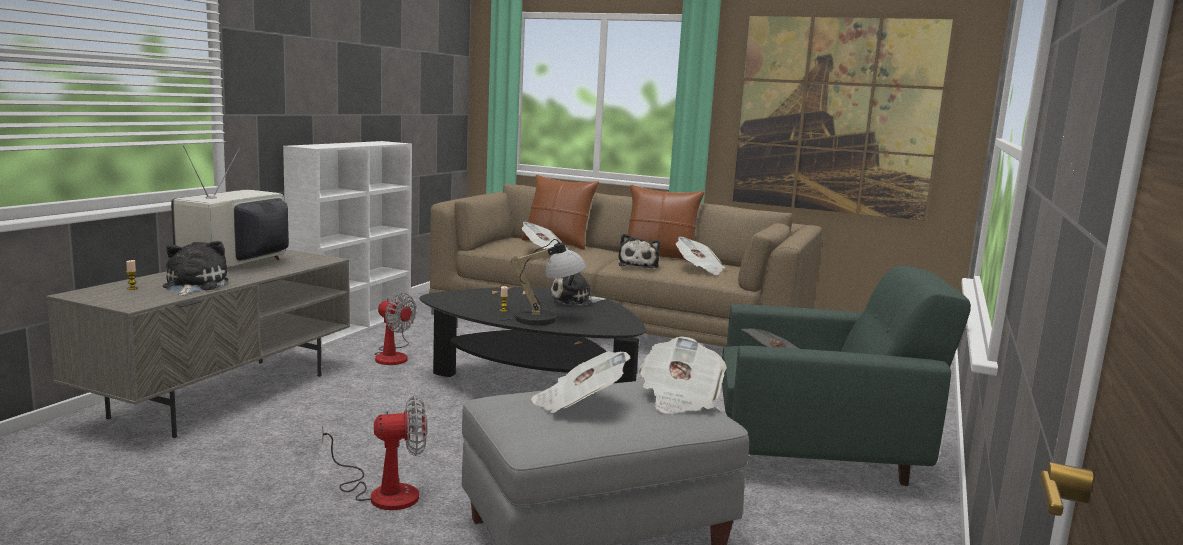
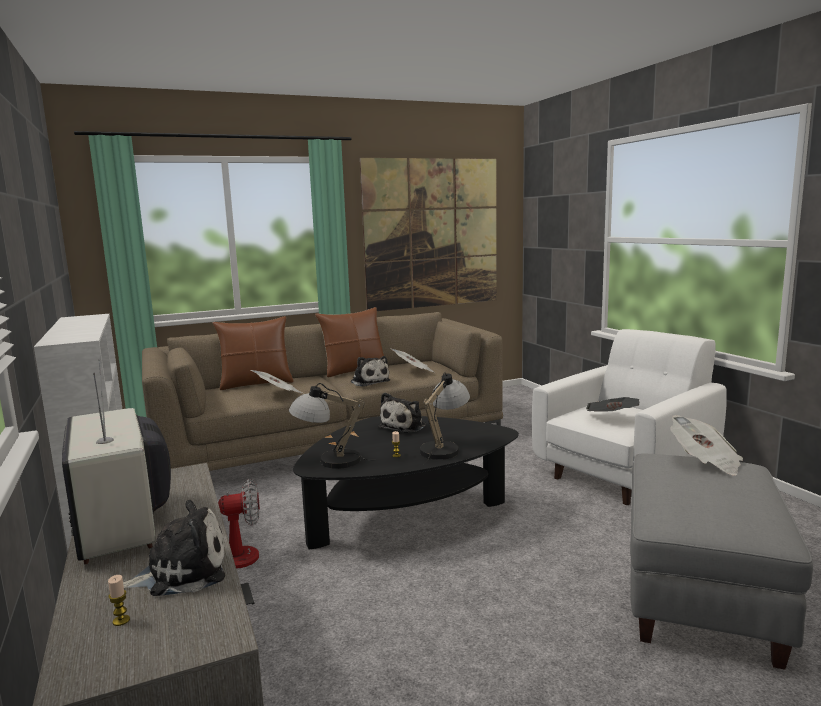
camera: 45 degrees left, 0 degrees up
plush toy [163,241,228,296] -> plush toy turned 120 degrees clockwise [123,500,225,596]
fan [322,396,427,510] -> none
newspaper [531,351,630,413] -> none
green armchair [722,265,971,486] -> white armchair [532,329,727,505]
none -> table lamp [289,383,376,469]

